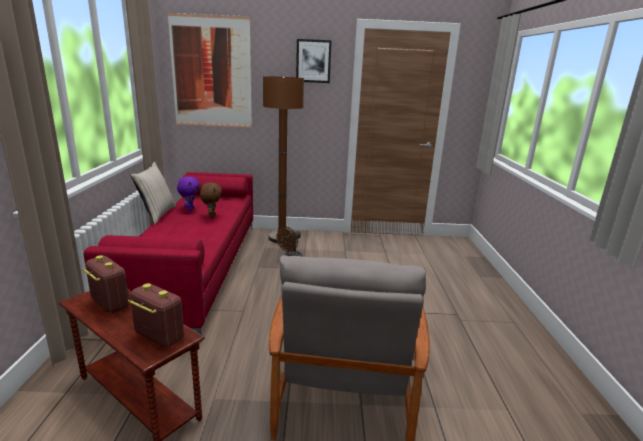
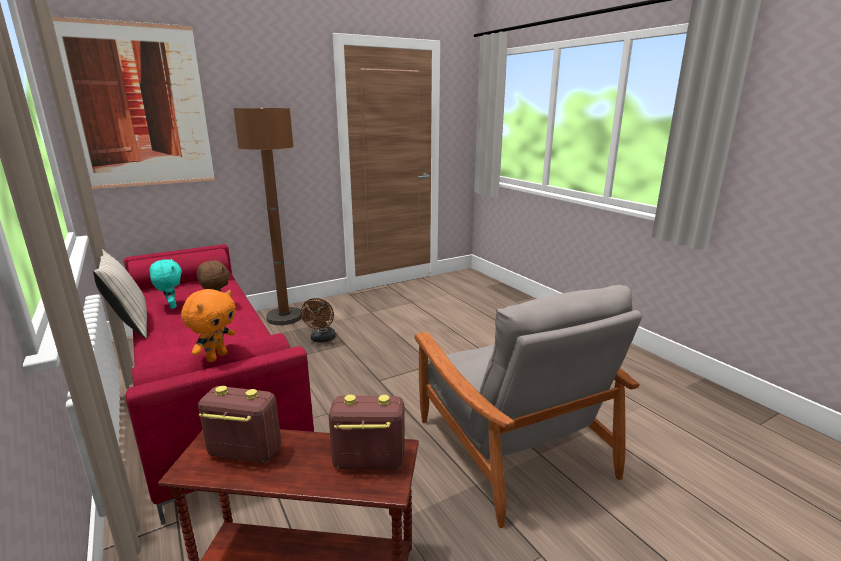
camera: 30 degrees left, 0 degrees up
purple plush toy [177,176,200,211] -> turquoise plush toy [150,258,182,309]
picture [296,39,332,83] -> none
none -> orange plush toy [181,289,236,362]

